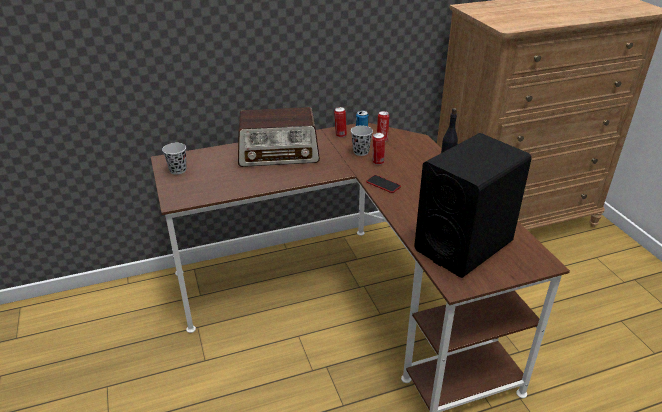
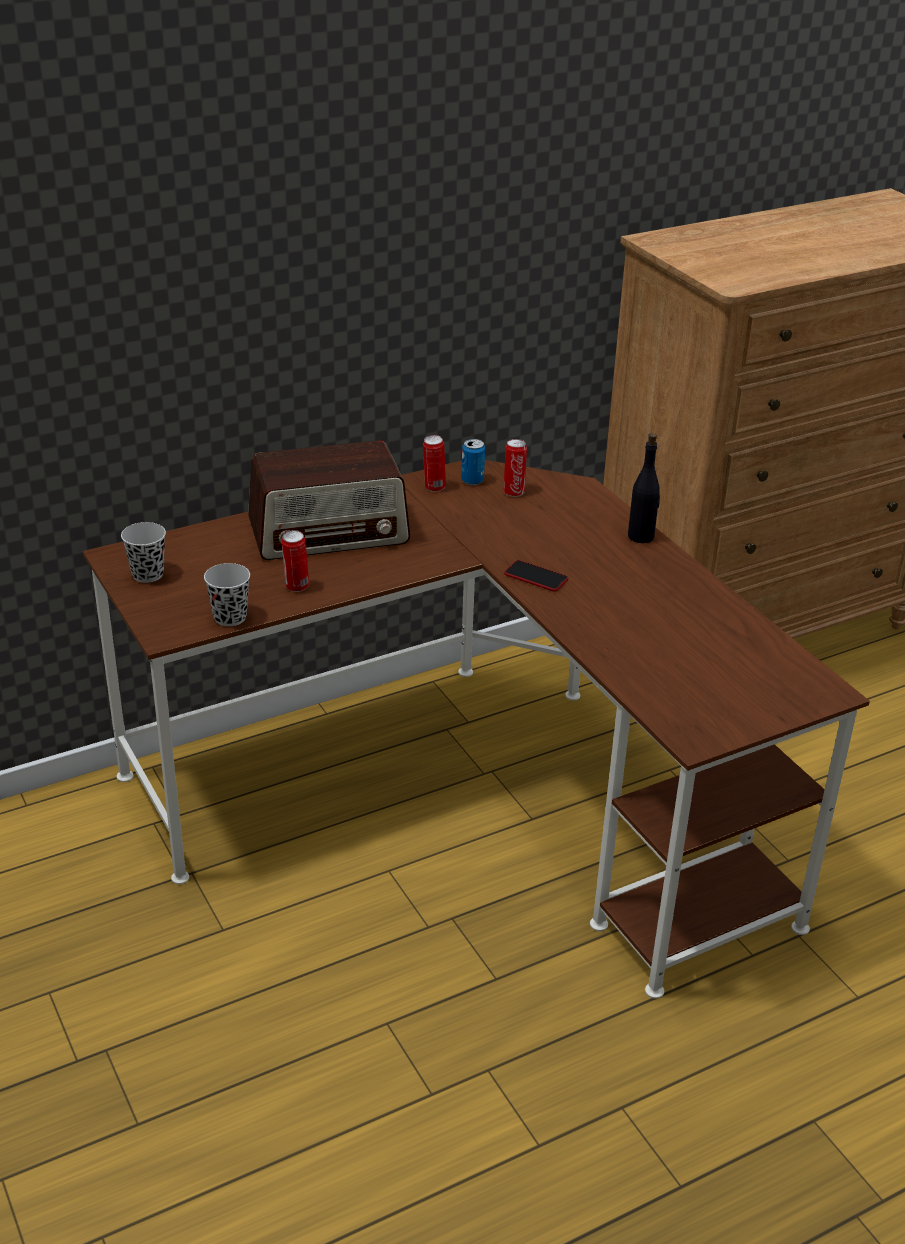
camera: 10 degrees left, 0 degrees up
black cup [351,126,373,156] -> black cup moved to [204,563,250,626]
can [373,133,385,165] -> can moved to [282,530,309,592]
black speaker [414,133,532,278] -> none

